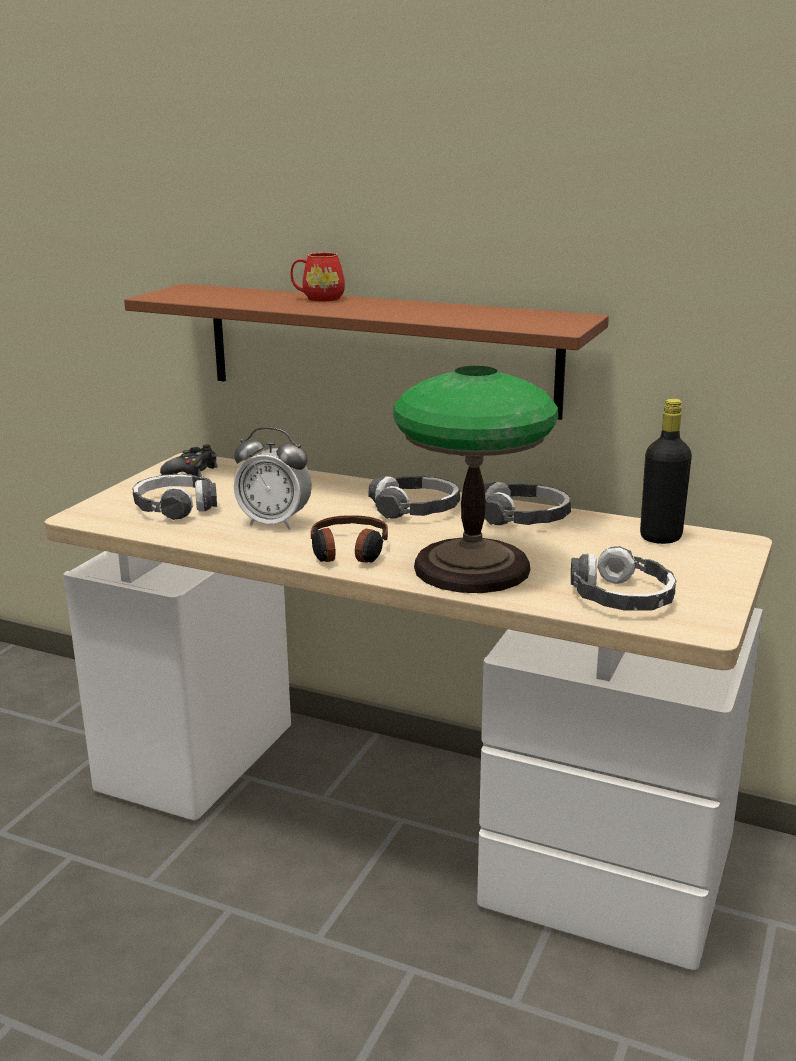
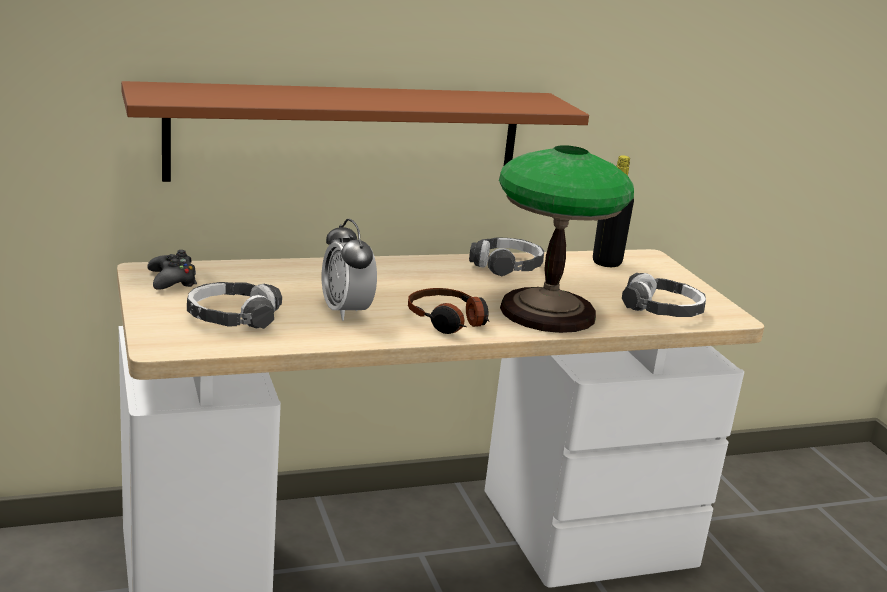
camera: 45 degrees left, 0 degrees up
alarm clock [234,427,312,530] -> alarm clock turned 90 degrees clockwise [322,219,377,321]
red mug [291,252,345,301] -> none
headphones [368,476,460,519] -> none

